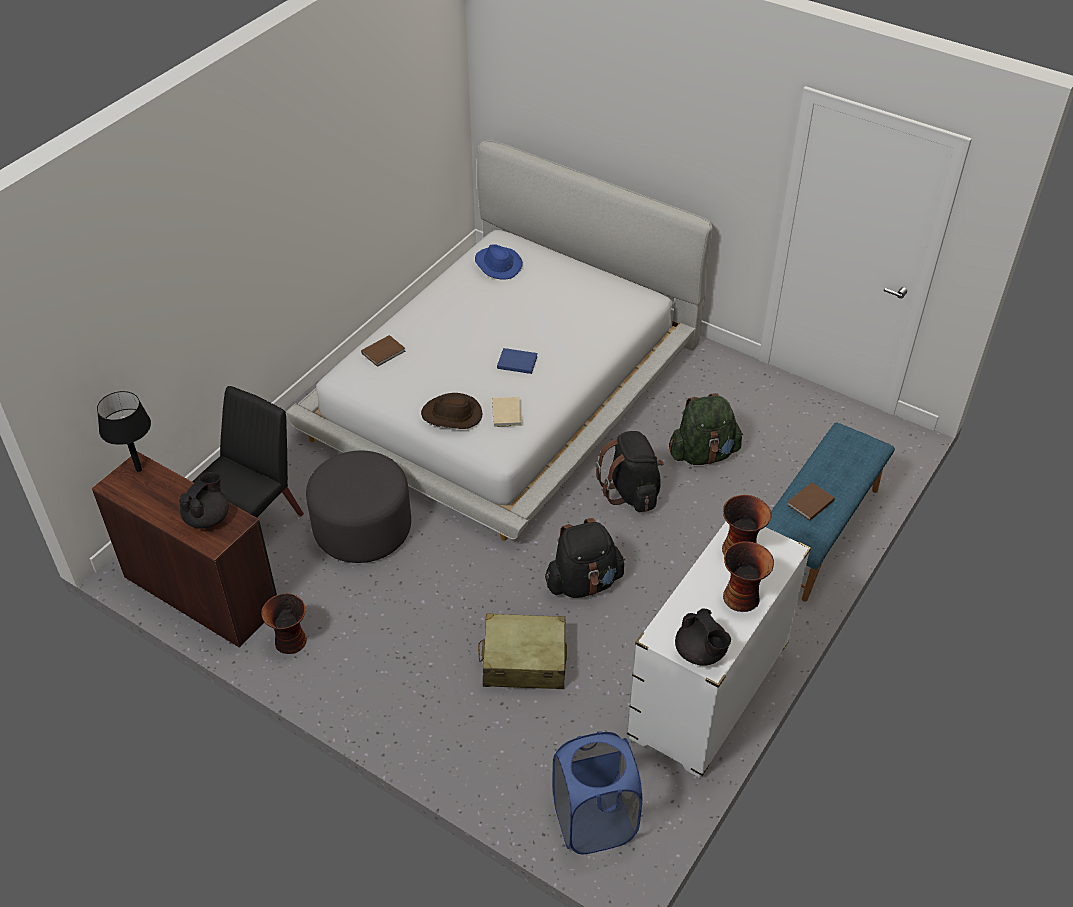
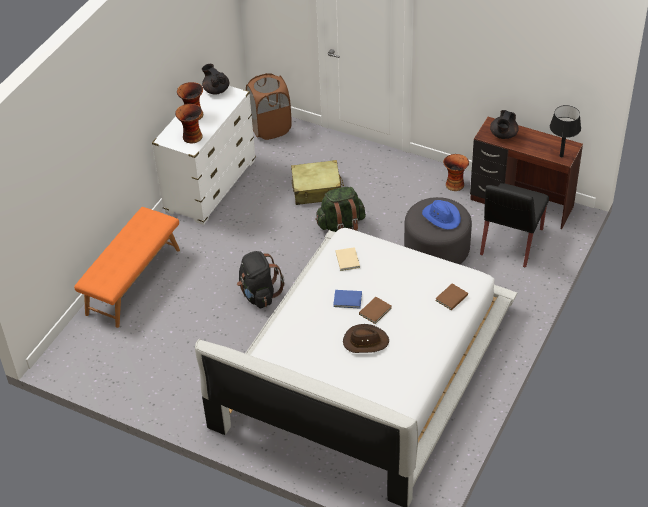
camera: 175 degrees right, 0 degrees up
brown hat [421,393,482,429] -> brown hat moved to [343,324,389,353]
blue hat [475,244,523,280] -> blue hat moved to [422,200,461,230]
black backpack [545,518,625,598] -> none
blue laundry basket [552,731,642,854] -> brown laundry basket [246,73,292,140]
green backpack [669,393,743,465] -> green backpack moved to [315,187,366,232]
blue bench [766,422,895,602] -> orange bench [74,207,180,328]
brown book [787,482,835,521] -> brown book moved to [359,297,391,324]

